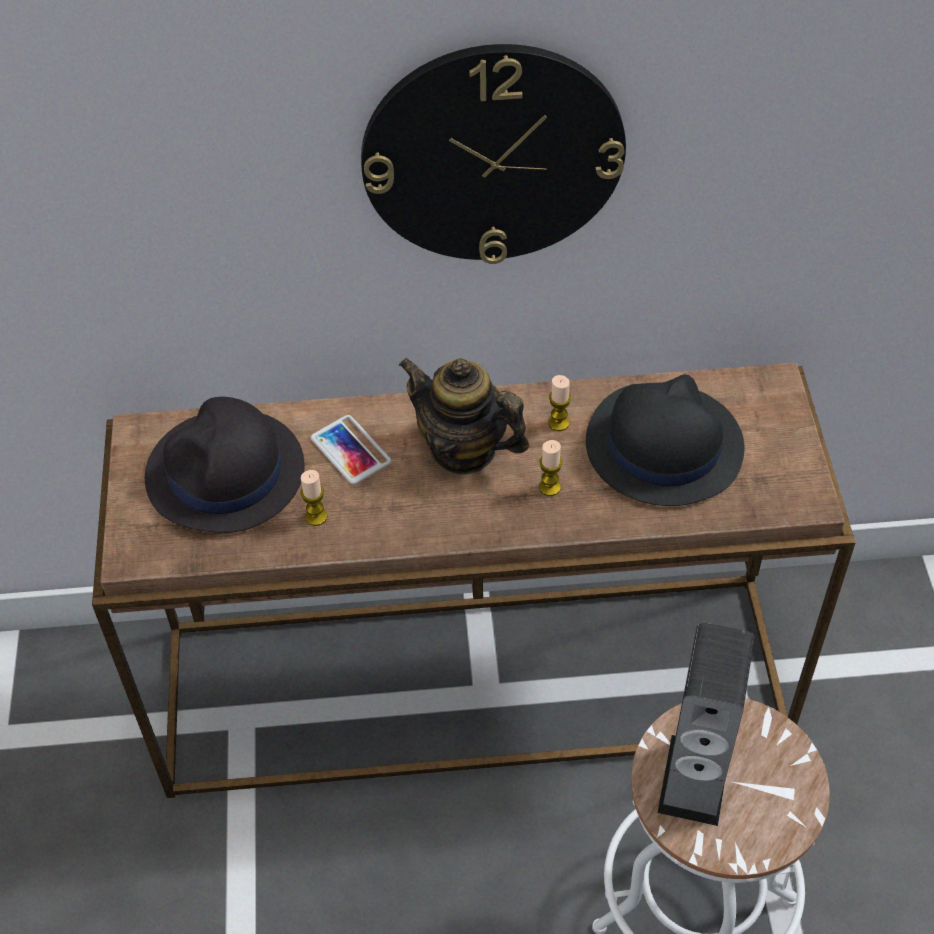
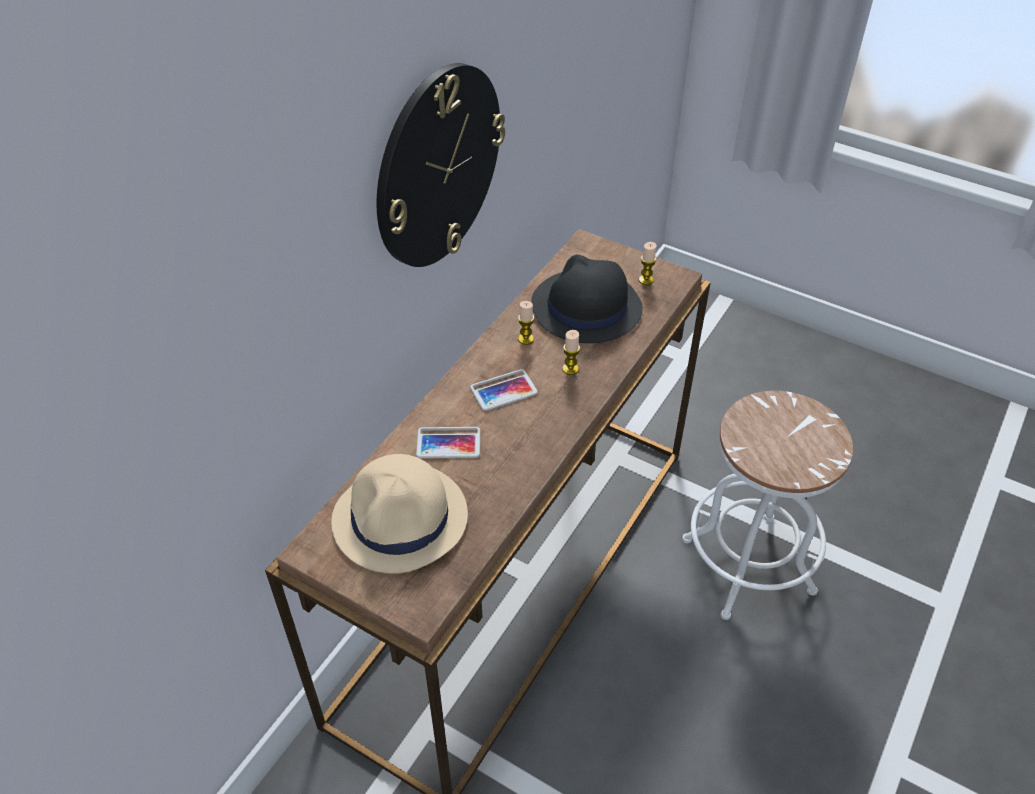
camera: 55 degrees left, 5 degrees down
black hat [145,397,304,533] -> beige hat [332,454,468,574]
candle [301,470,327,526] -> candle moved to [639,242,656,285]
teapot [399,358,529,475] -> phone [470,369,538,411]
speaker [658,623,754,826] -> none

